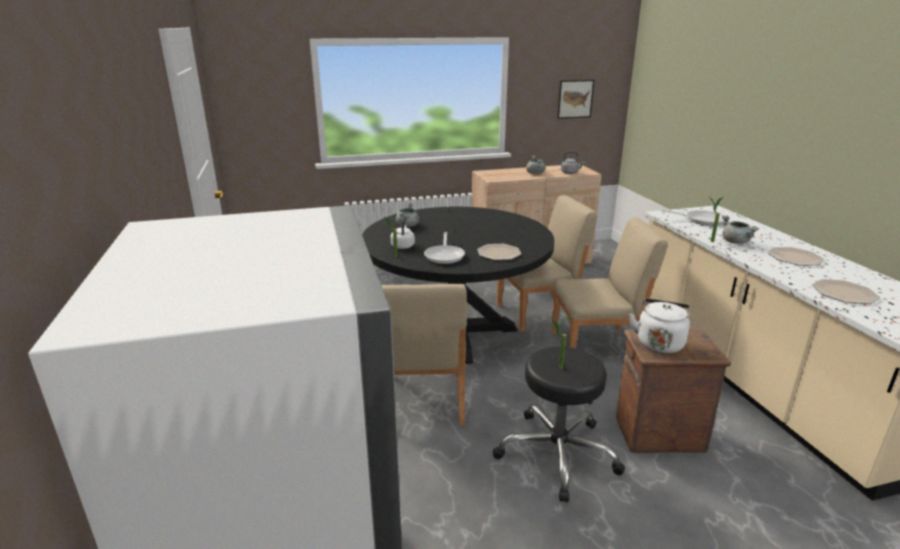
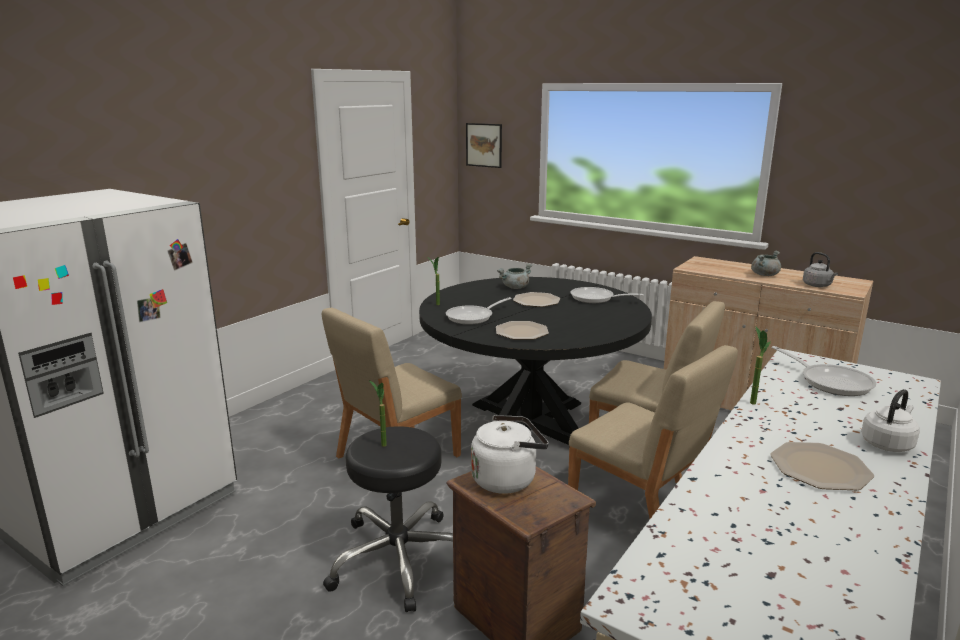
camera: 50 degrees right, 5 degrees down
white kettle [391,217,415,249] -> white kettle moved to [861,389,920,452]
picture [557,80,594,119] -> picture moved to [466,123,502,168]
grey cooking pot [722,215,759,244] -> none
plate [812,279,880,304] -> plate moved to [513,292,560,307]
none -> frying pan [570,287,644,303]

